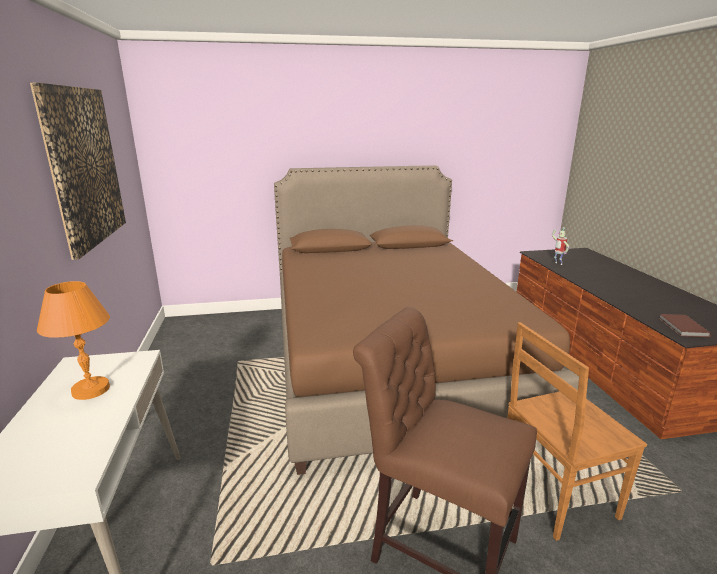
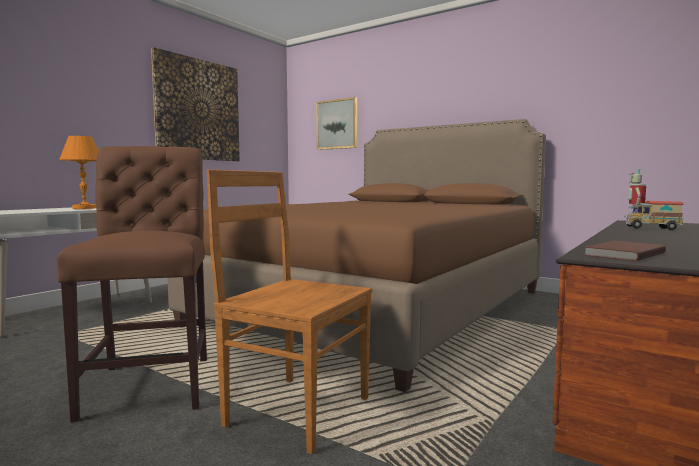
camera: 45 degrees right, 15 degrees down
none -> picture [316,97,357,150]
none -> toy truck [625,201,684,230]

